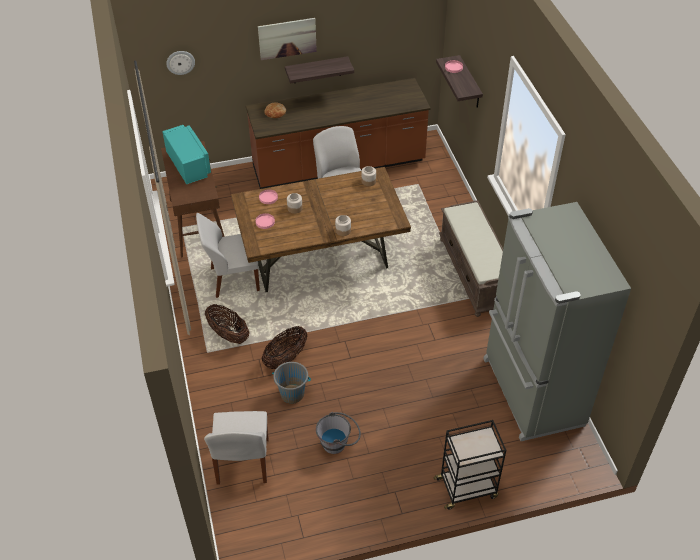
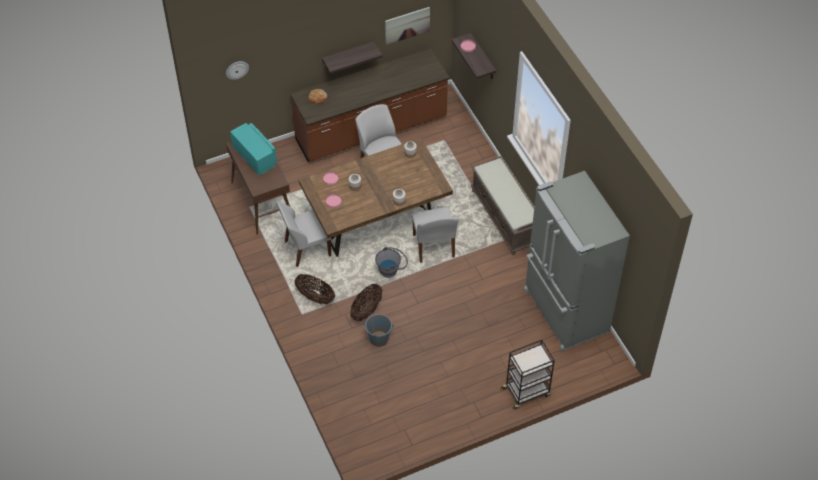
camera: 10 degrees left, 5 degrees up
white chair [204,411,269,485] -> white chair moved to [412,207,459,263]
picture [258,18,317,60] -> picture moved to [385,7,430,45]
grey bucket [316,412,361,454] -> grey bucket moved to [375,247,408,278]

